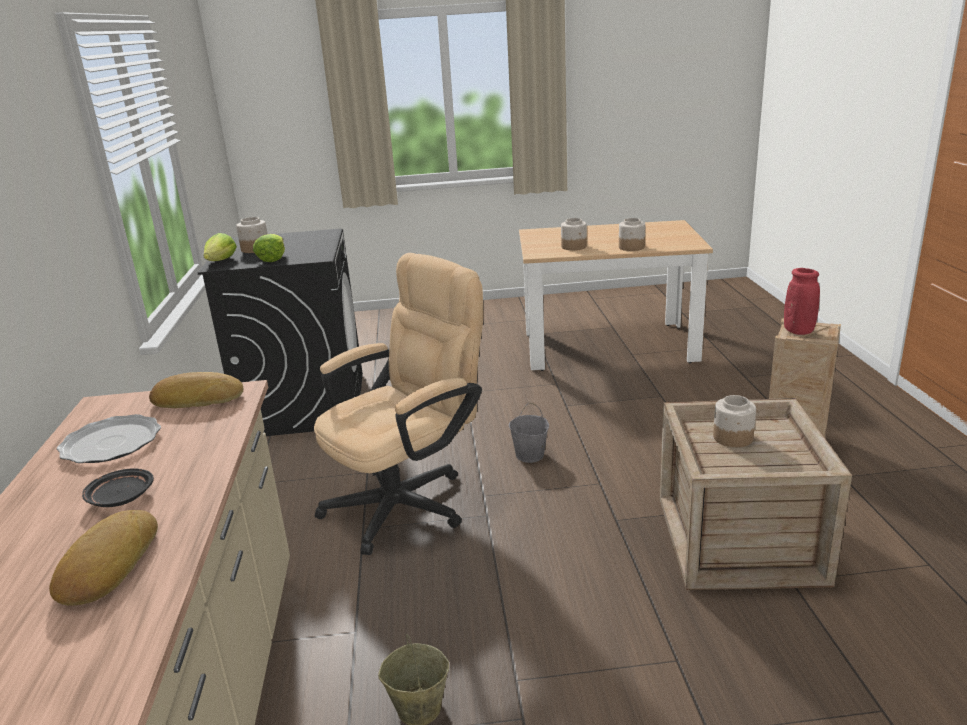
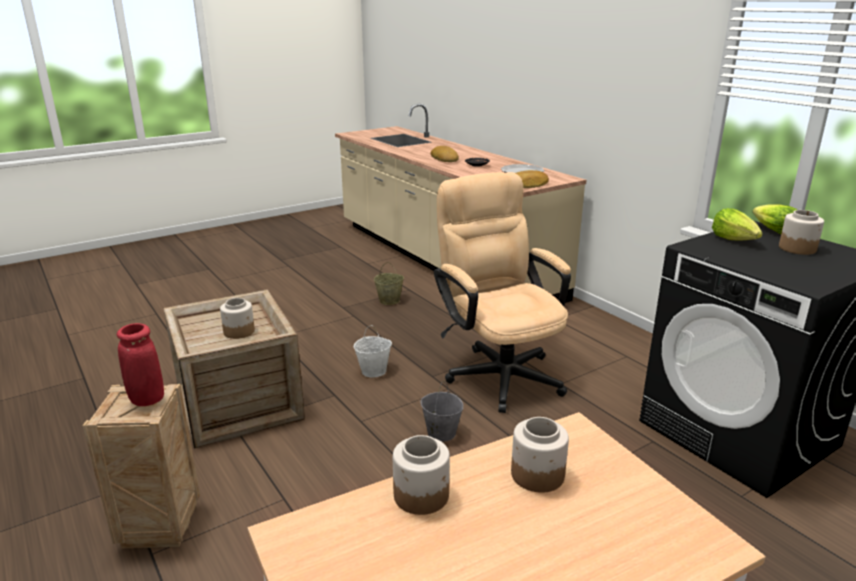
camera: 150 degrees right, 0 degrees up
beige office chair [314,253,483,555] -> beige office chair turned 135 degrees clockwise [434,172,571,413]
none -> white bucket [354,325,392,378]

